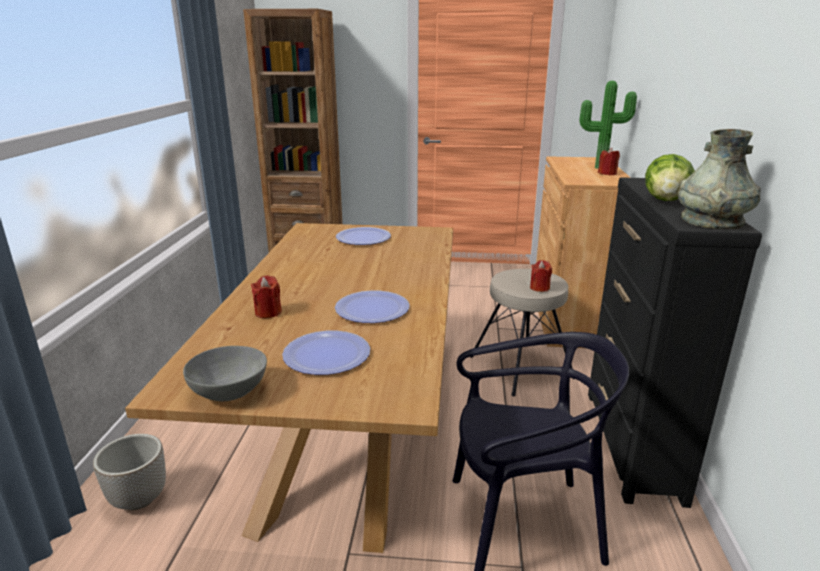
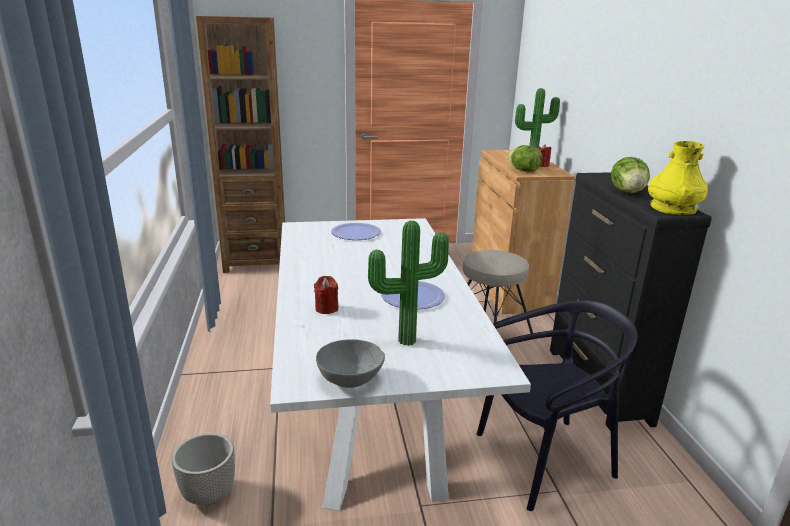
camera: 15 degrees left, 0 degrees up
brown dining table [125,223,453,553] -> white dining table [270,218,531,511]
plate [282,331,370,375] -> potted plant [368,220,449,346]
red candle [530,260,552,292] -> none
grey vase [678,129,761,229] -> yellow vase [648,141,708,215]
none -> lettuce [508,145,542,172]

